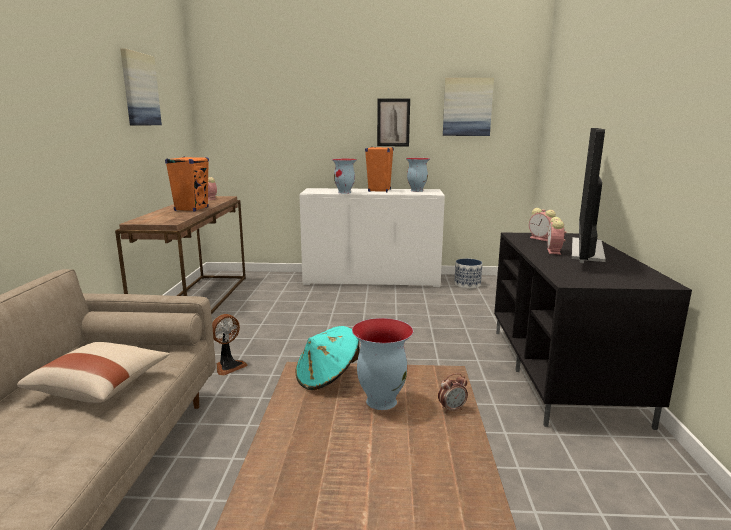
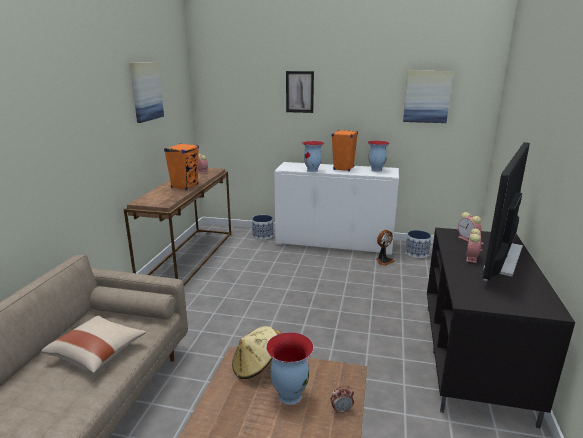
camera: 10 degrees right, 5 degrees up
fan [212,314,247,375] -> fan moved to [376,230,395,266]
turquoise hat [296,326,360,390] -> beige hat [232,326,281,379]
picture [377,99,410,146] -> picture moved to [286,71,314,113]
none -> planter [252,215,273,240]

